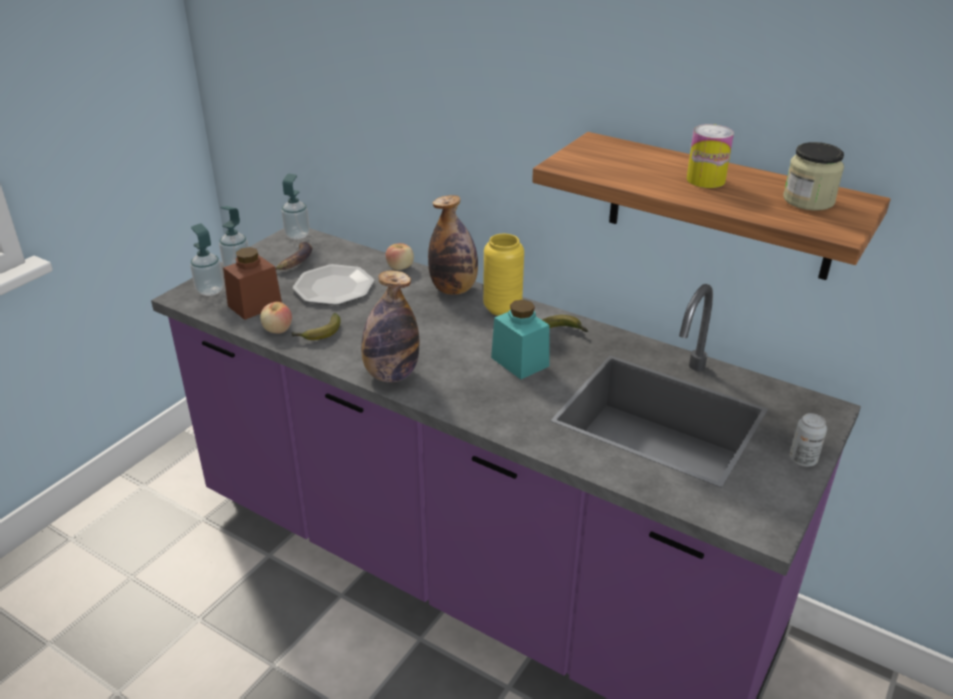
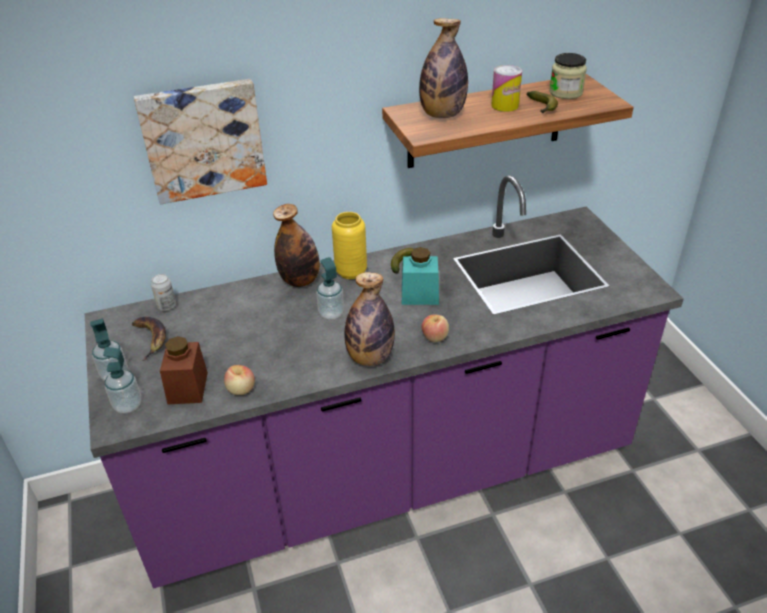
camera: 50 degrees left, 5 degrees up
soap dispenser [282,174,310,240] -> soap dispenser moved to [316,257,344,320]
banana [292,313,341,340] -> banana moved to [527,91,558,113]
plate [293,264,374,305] -> none
apple [386,243,414,270] -> apple moved to [422,315,449,342]
can [790,413,827,467] -> can moved to [151,274,176,311]
none -> picture [134,79,267,204]
none -> bottle [419,18,468,118]

